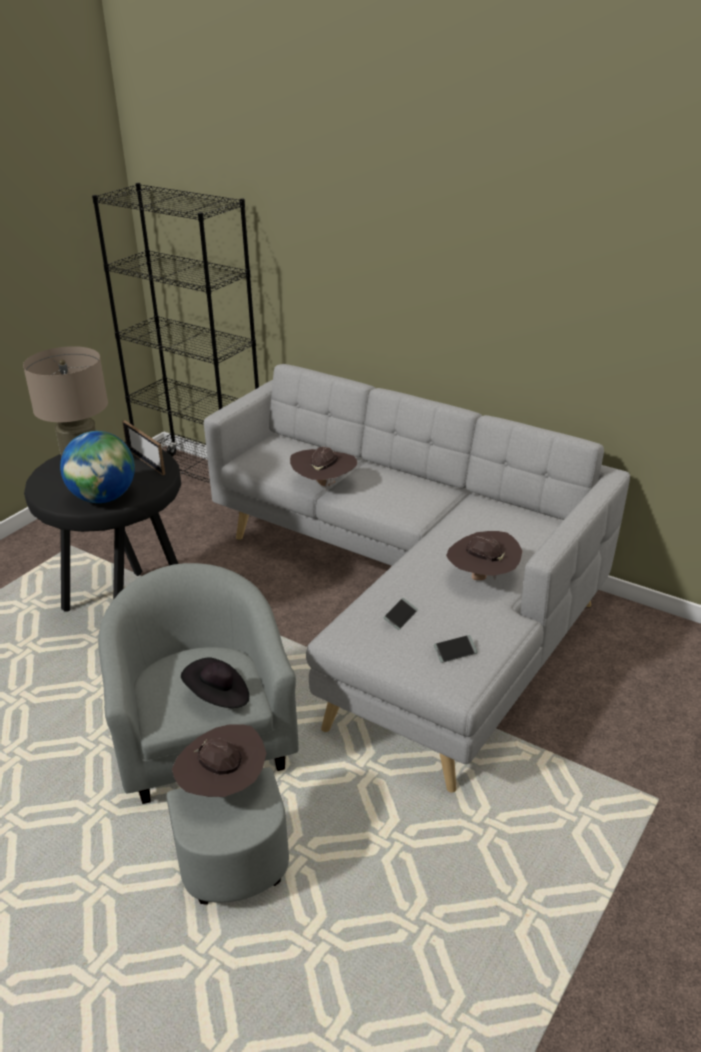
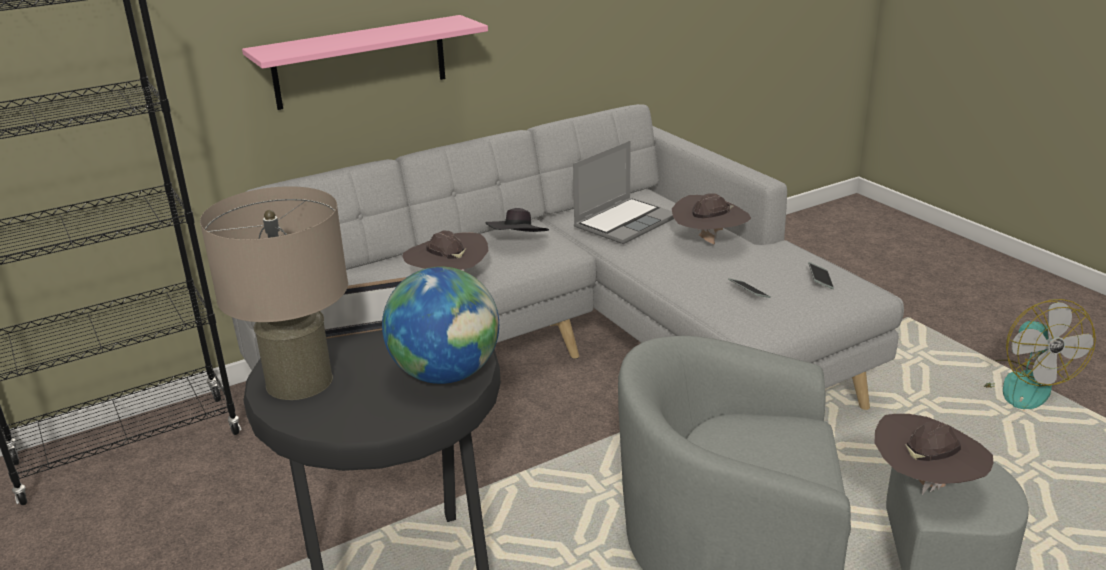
camera: 65 degrees left, 5 degrees down
black hat [181,658,249,708] -> black hat moved to [485,208,549,232]
none -> pink shelf [242,15,488,110]
none -> laptop [573,141,674,244]
none -> fan [984,299,1096,409]

